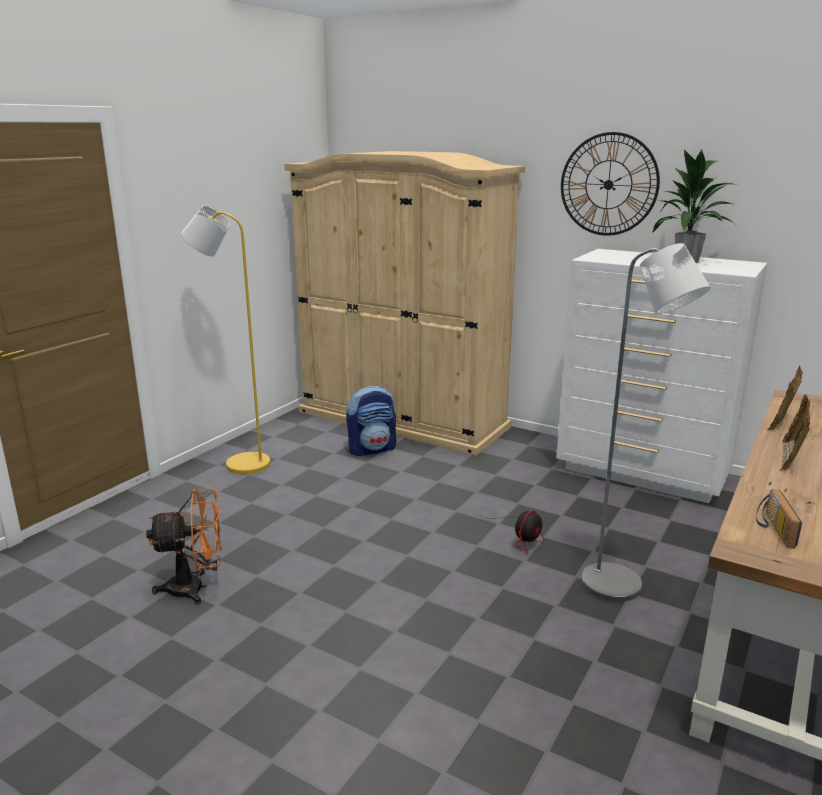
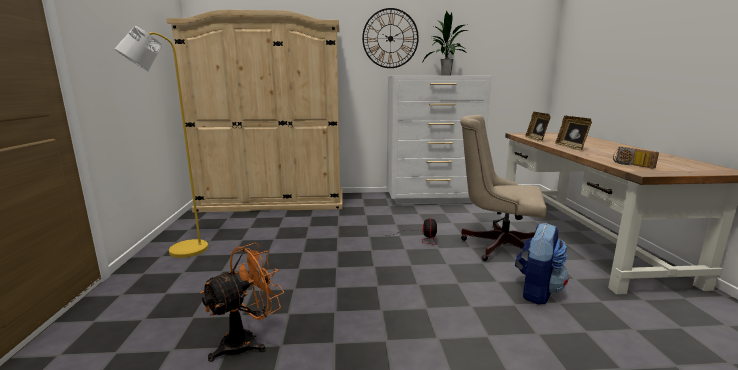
camera: 35 degrees left, 5 degrees down
backpack [346,386,396,456] -> backpack moved to [515,223,569,305]
grey floor lamp [581,243,710,602] -> beige office chair [460,115,547,261]

